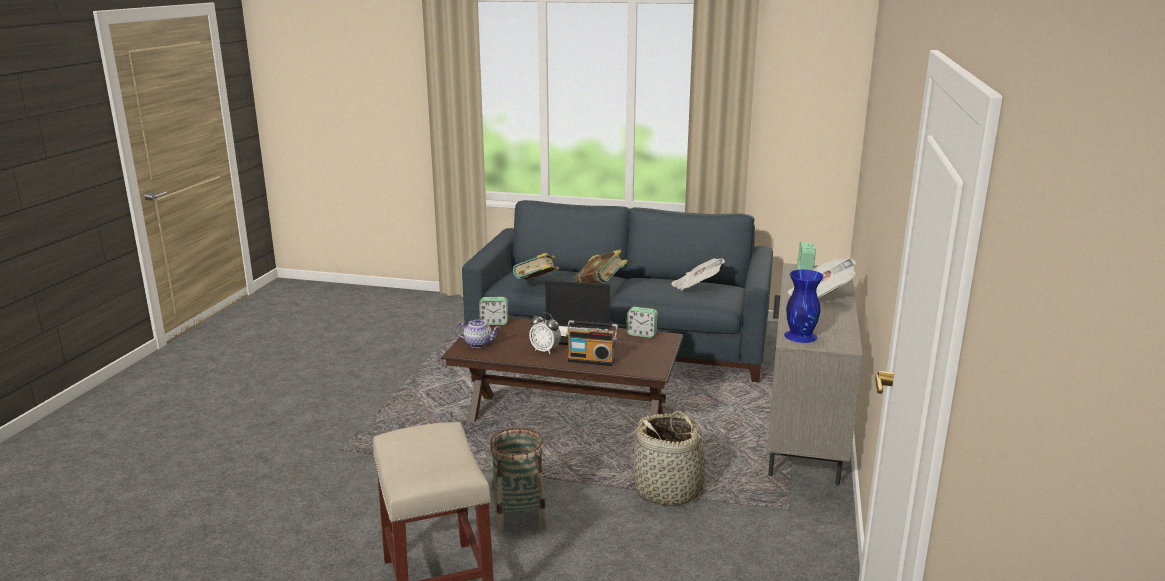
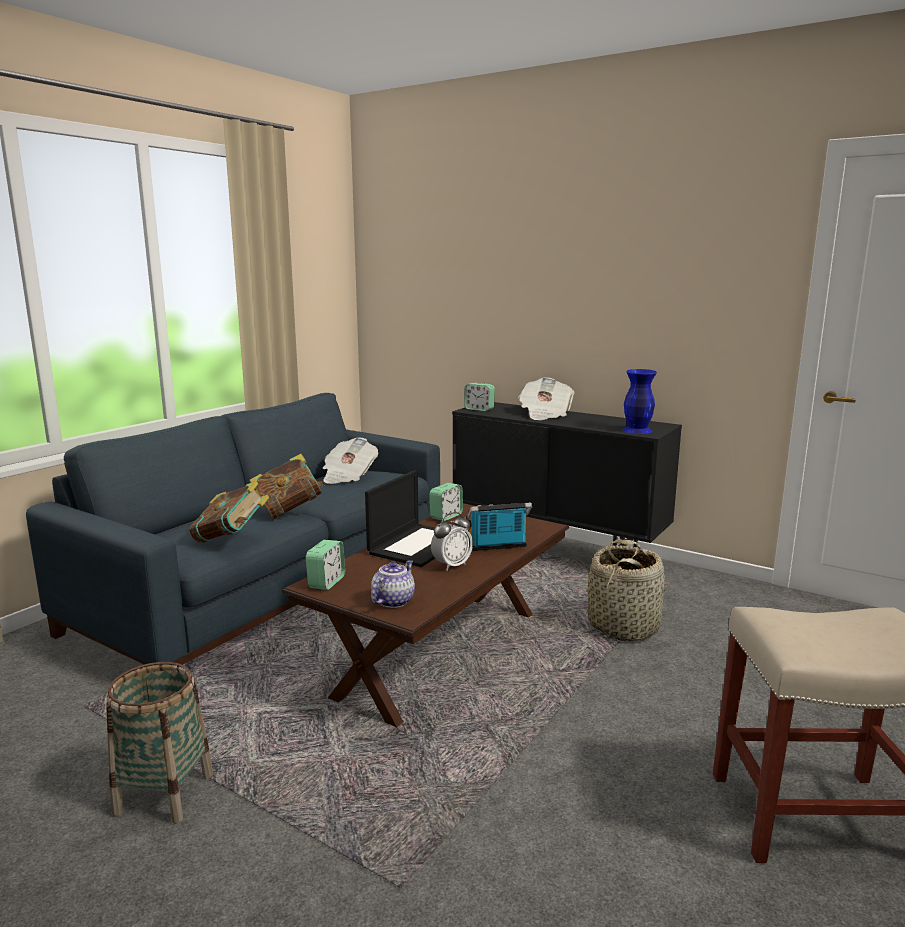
camera: 70 degrees left, 5 degrees down
basket [489,427,547,533] -> basket moved to [106,662,213,824]
radio [566,320,618,366] -> radio turned 135 degrees counterclockwise [467,503,532,551]
beige cabinet [767,263,863,486] -> black cabinet [452,402,682,547]

